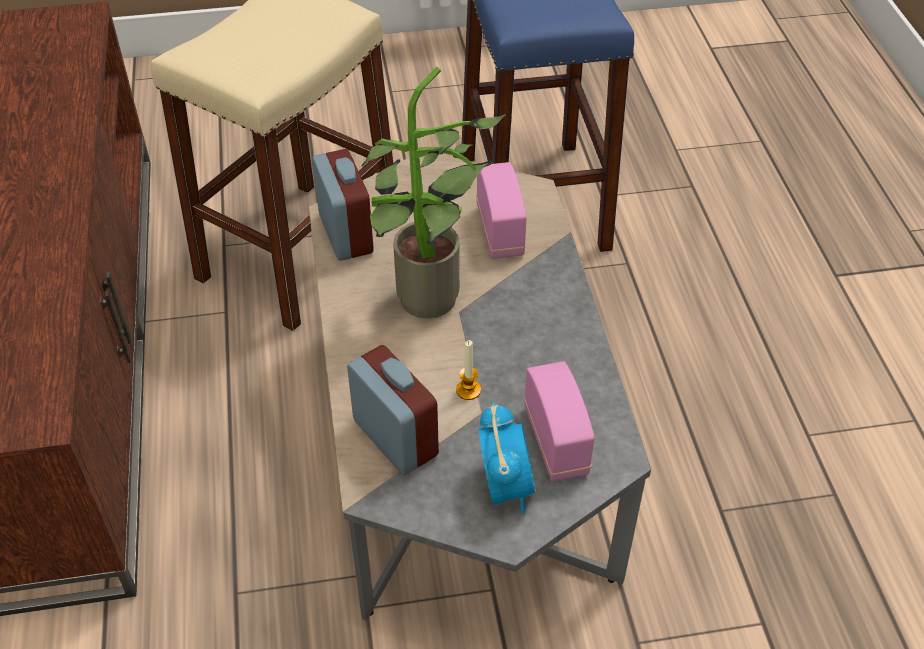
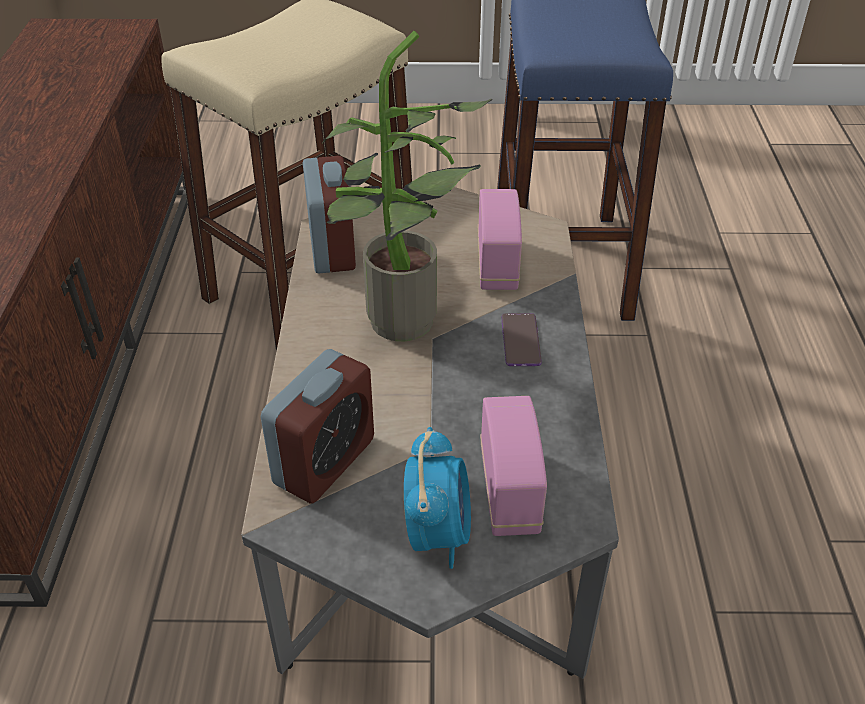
camera: 10 degrees right, 5 degrees down
alarm clock [347,345,439,475] -> alarm clock turned 60 degrees clockwise [261,349,374,503]
candle [456,340,481,400] -> none
none -> phone [502,313,542,366]

